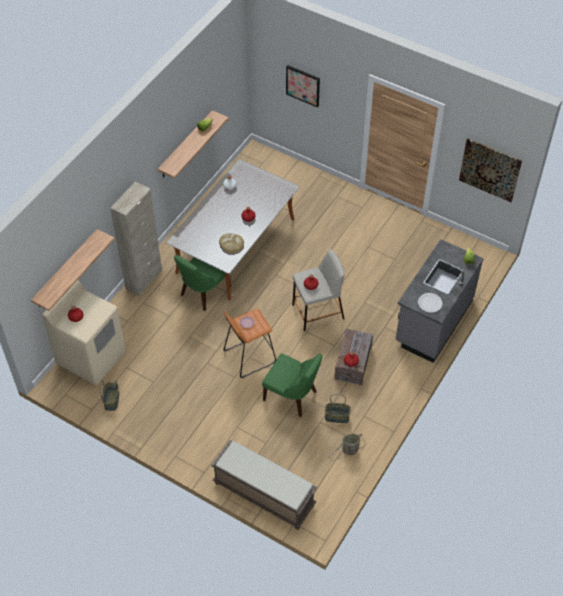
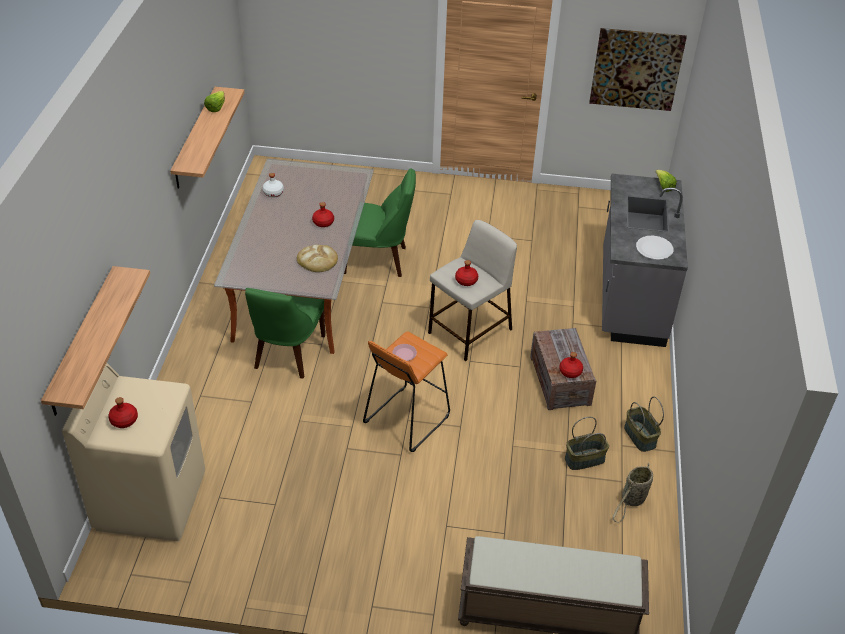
camera: 25 degrees left, 10 degrees down
basket [100,380,119,411] -> basket moved to [624,397,664,452]
beige cabinet [110,181,162,296] -> none
green chair [262,353,322,417] -> green chair moved to [344,168,416,277]
picture [286,65,320,108] -> none

